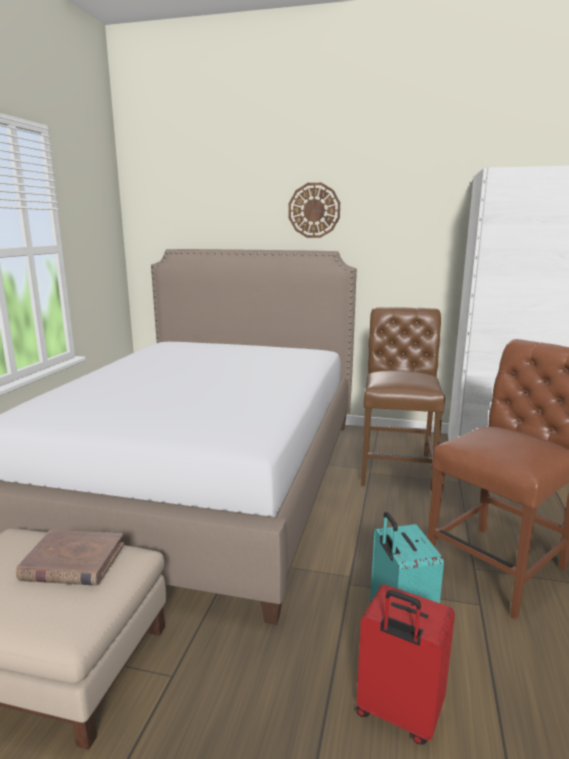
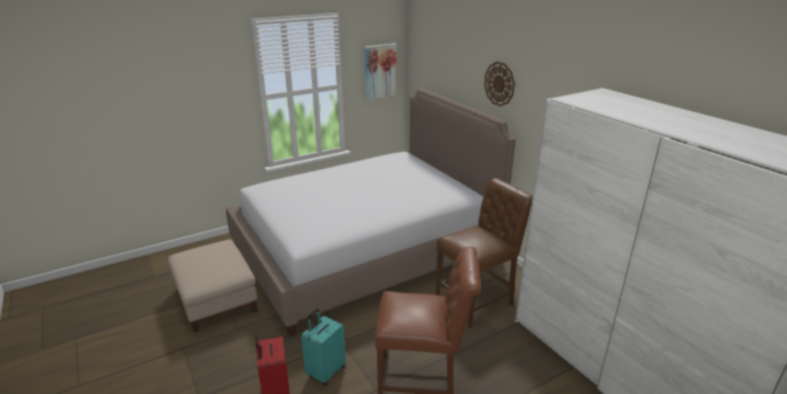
camera: 45 degrees right, 10 degrees up
brown book [16,530,124,586] -> none
none -> picture [365,43,396,100]

